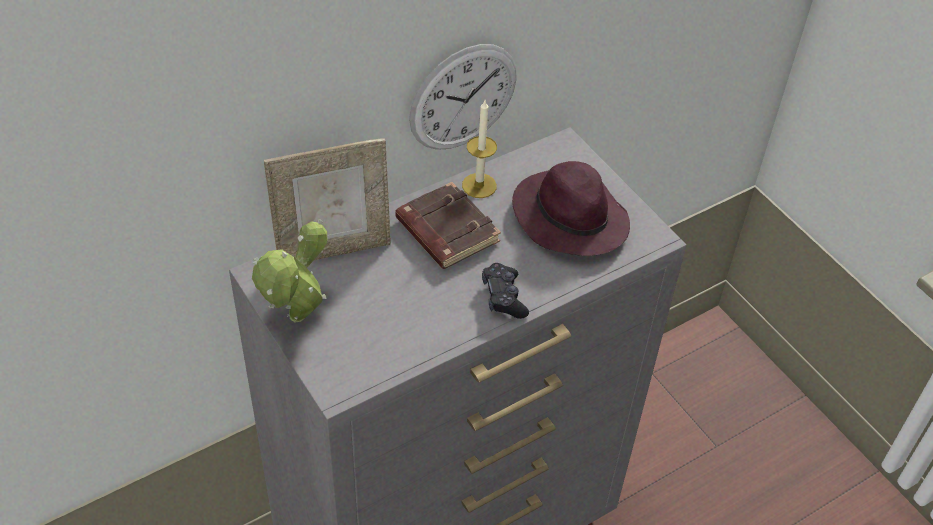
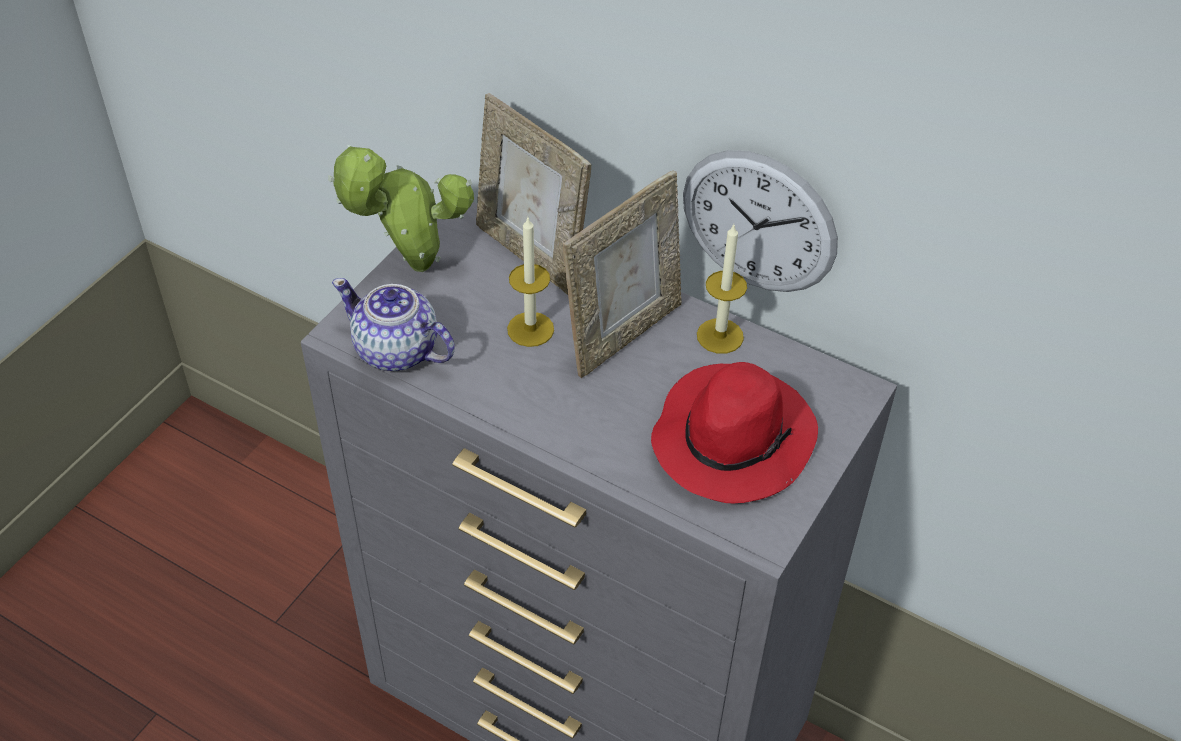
camera: 65 degrees right, 0 degrees up
brown book [396,182,501,269] -> picture frame [563,171,682,378]
black game controller [482,263,529,319] -> none
purple hat [512,161,630,256] -> red hat [651,362,818,503]
none -> teapot [332,278,455,371]
none -> candle [507,218,554,347]

